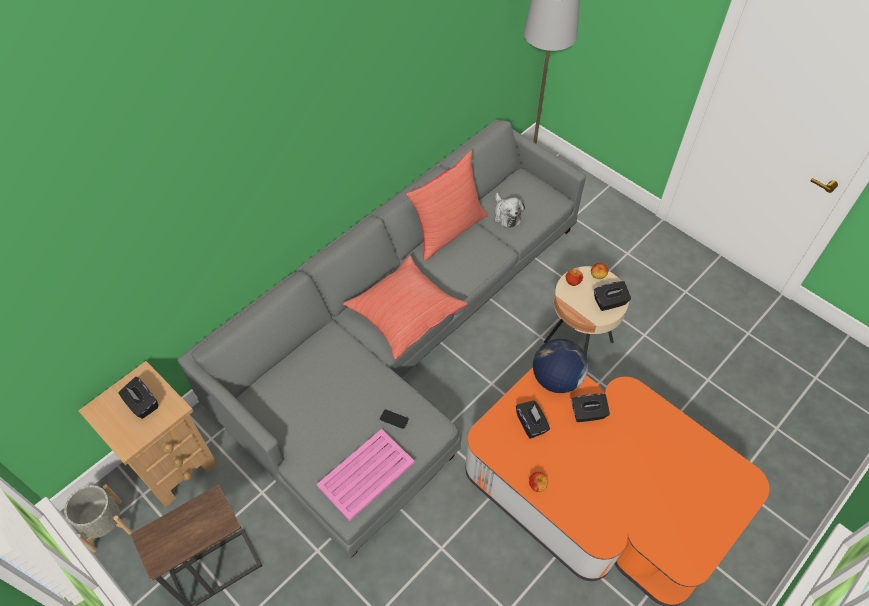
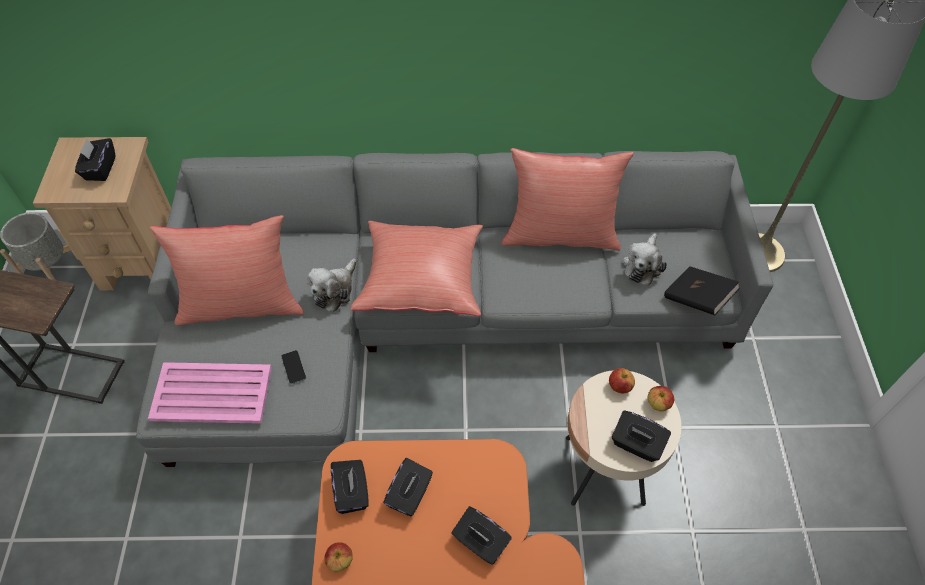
camera: 45 degrees right, 0 degrees up
globe [533,339,588,393] -> none
none -> red pillow [149,215,304,325]
none -> plush toy [307,258,357,312]
none -> black tissue box [331,460,368,514]
none -> black book [664,266,740,315]

